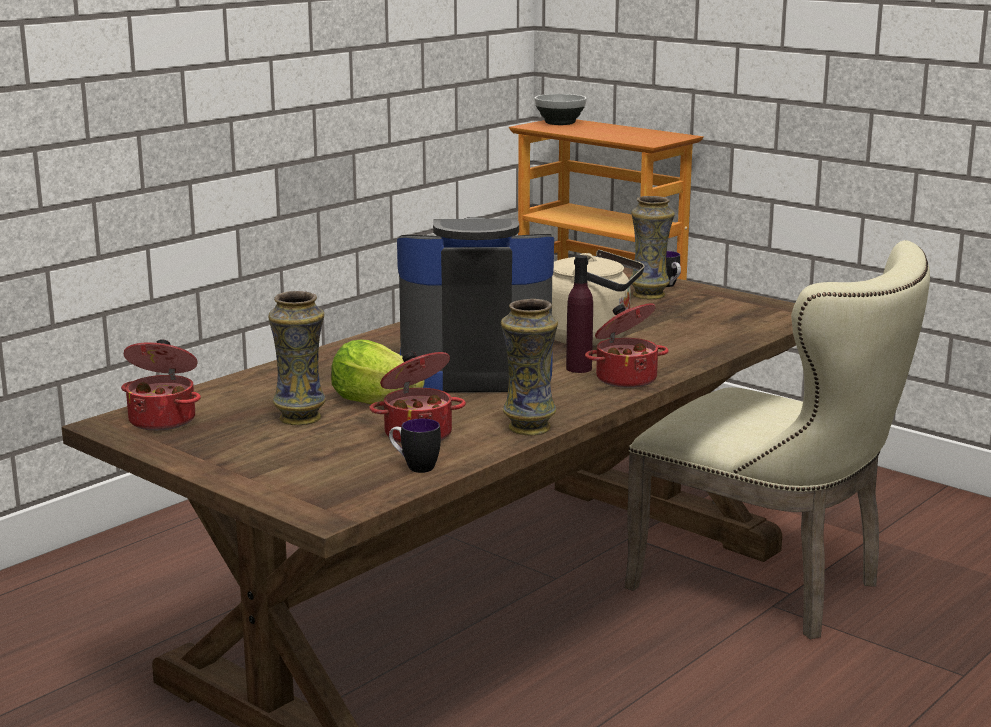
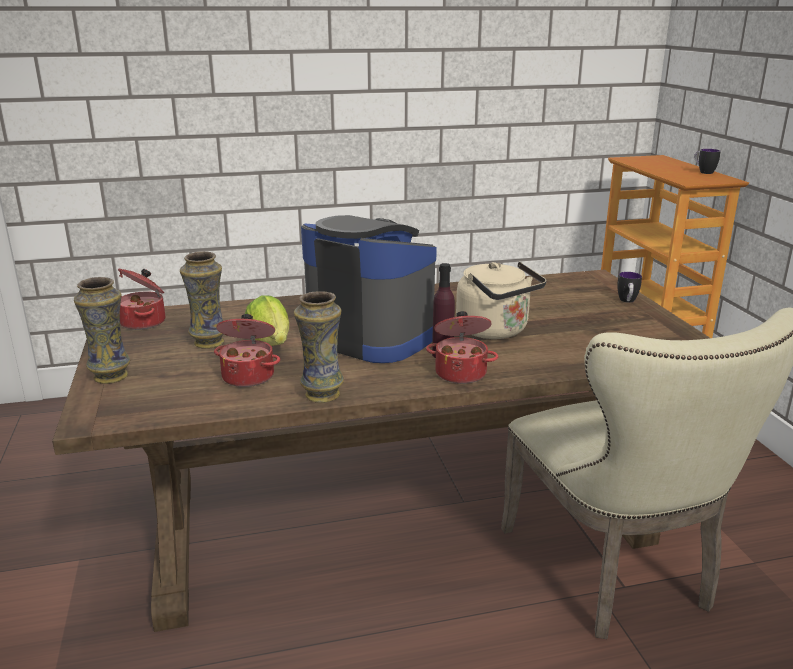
camera: 35 degrees right, 5 degrees up
mug [389,418,441,473] -> mug moved to [694,149,720,174]
bowl [535,94,587,125] -> none
vase [629,196,675,299] -> vase moved to [74,277,130,384]

